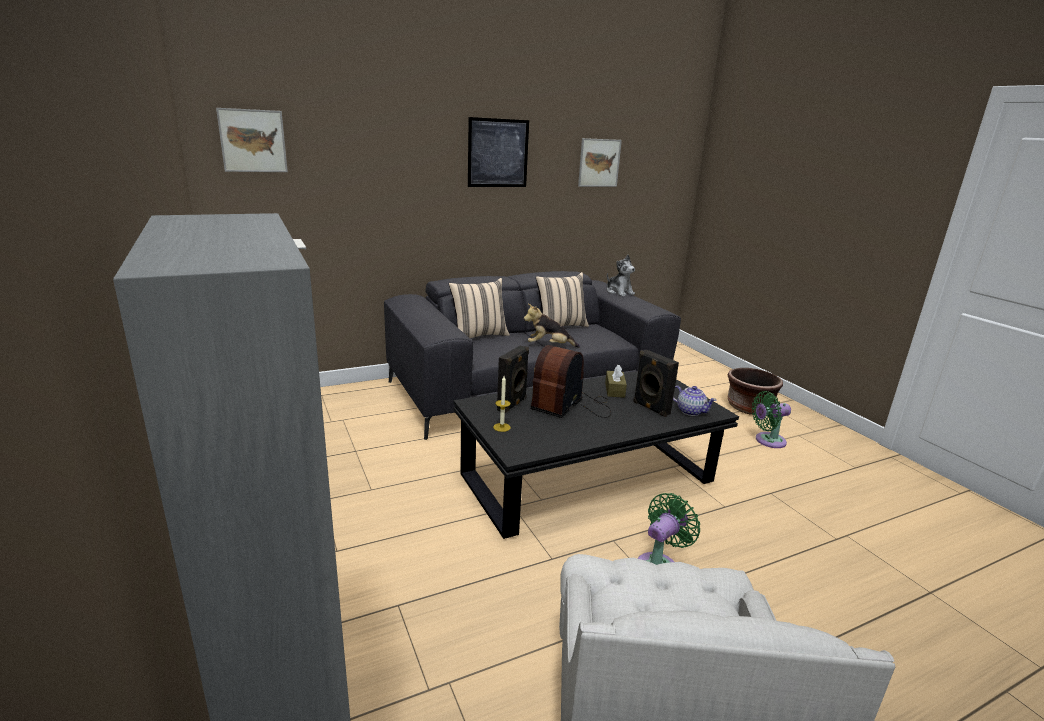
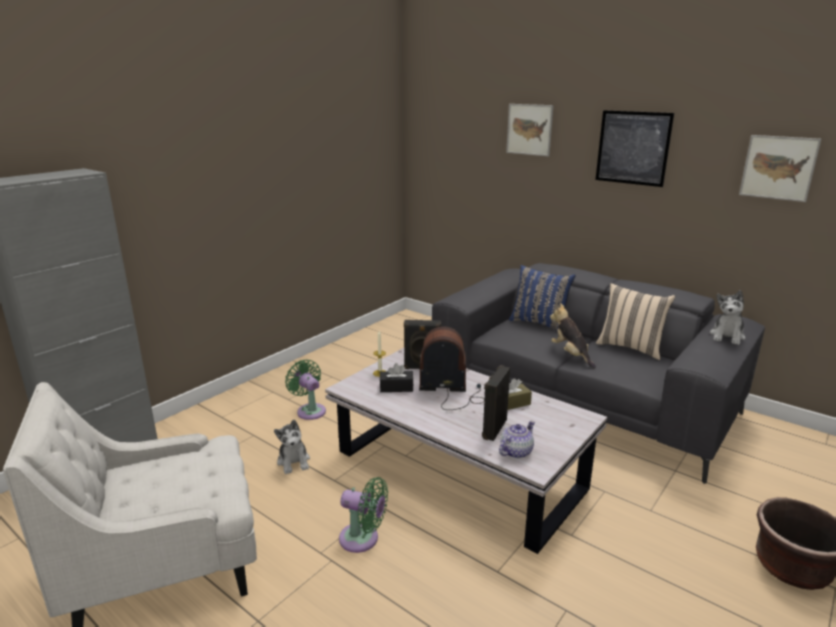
camera: 65 degrees right, 0 degrees up
picture [216,108,288,172] -> picture moved to [506,104,554,156]
beige pillow [449,278,510,338] -> blue pillow [509,265,576,331]
black coffee table [453,371,739,539] -> white coffee table [325,348,607,554]
teapot [673,386,717,416] -> teapot turned 150 degrees counterclockwise [499,421,535,458]
green fan [752,391,791,448] -> green fan moved to [285,360,326,420]
none -> plush toy [274,420,310,474]
none -> black tissue box [380,363,413,392]

